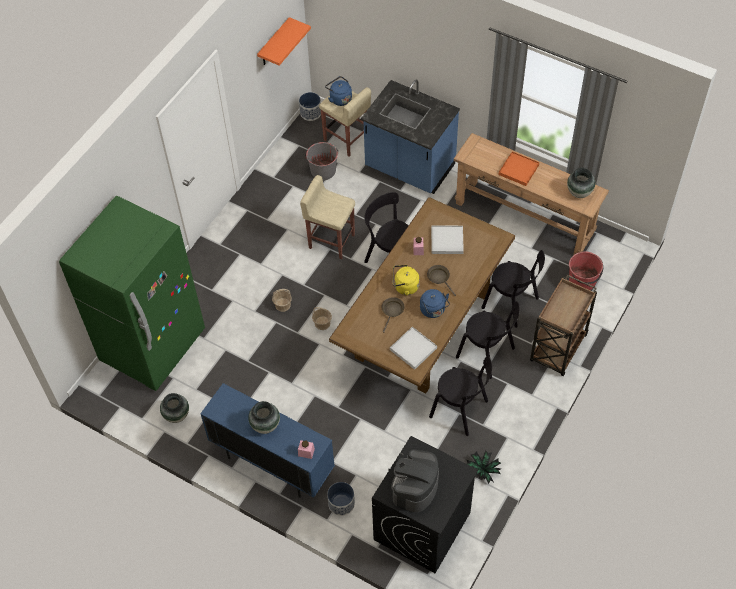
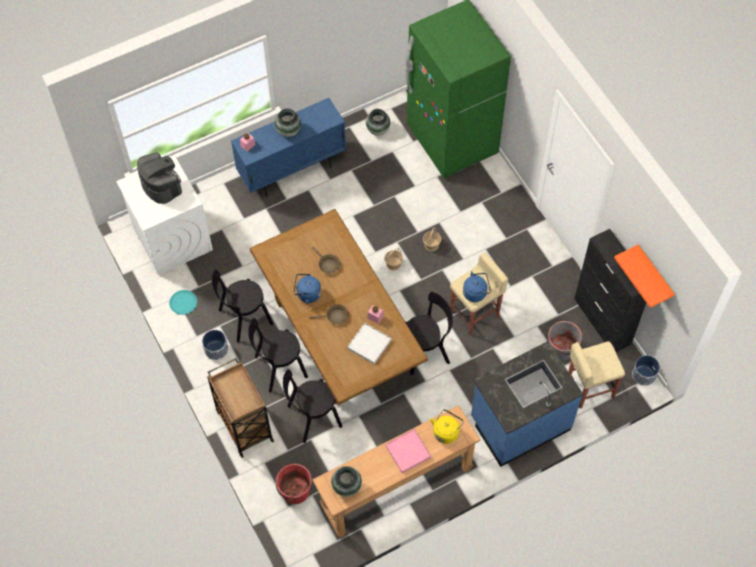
camera: 120 degrees right, 5 degrees up
blue kettle [325,76,352,106] -> blue kettle moved to [463,271,491,302]
planter [327,482,355,516] -> planter moved to [202,330,228,360]
black washing machine [372,436,478,573] -> white washing machine [116,156,213,275]
white tray [390,327,437,370] -> none
yellow kettle [393,265,420,296] -> yellow kettle moved to [430,409,464,444]
potted plant [467,450,501,484] -> turquoise plate [169,290,197,315]
orange tray [498,152,539,186] -> pink tray [385,429,431,473]
none -> black cabinet [574,229,646,352]

